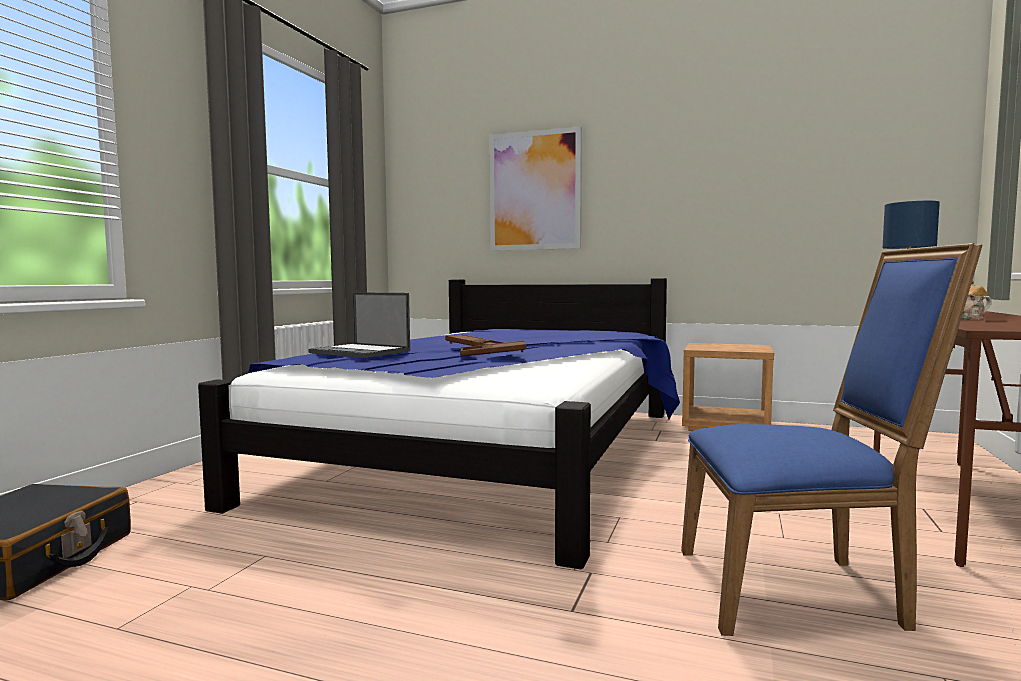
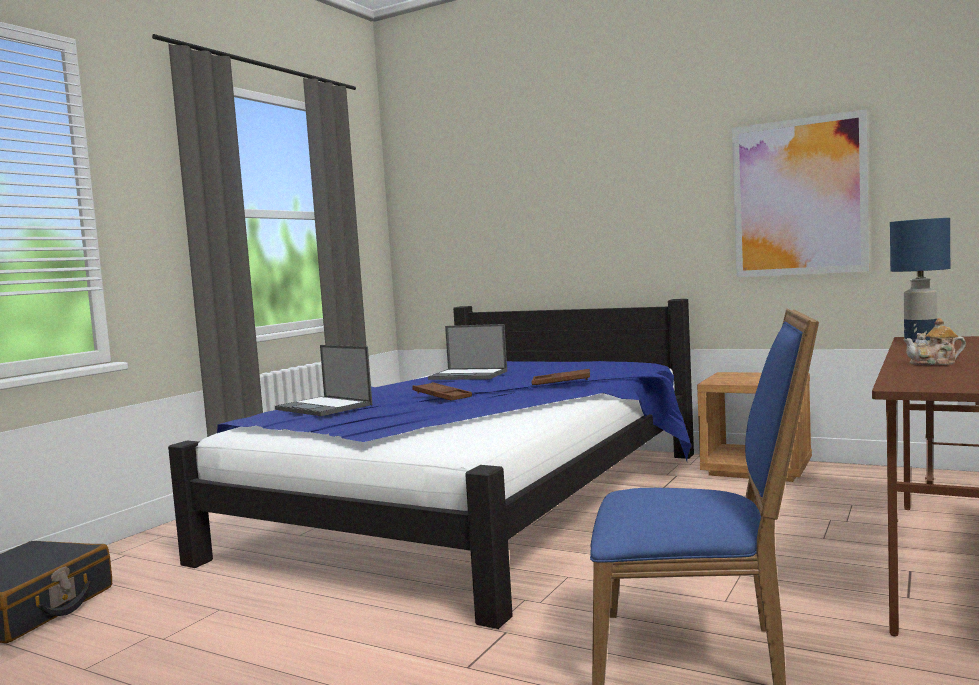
camera: 10 degrees right, 0 degrees up
brown tray [460,341,527,356] -> brown tray moved to [532,369,590,385]
picture [489,126,582,251] -> picture moved to [732,109,869,277]
none -> laptop [428,324,507,380]

